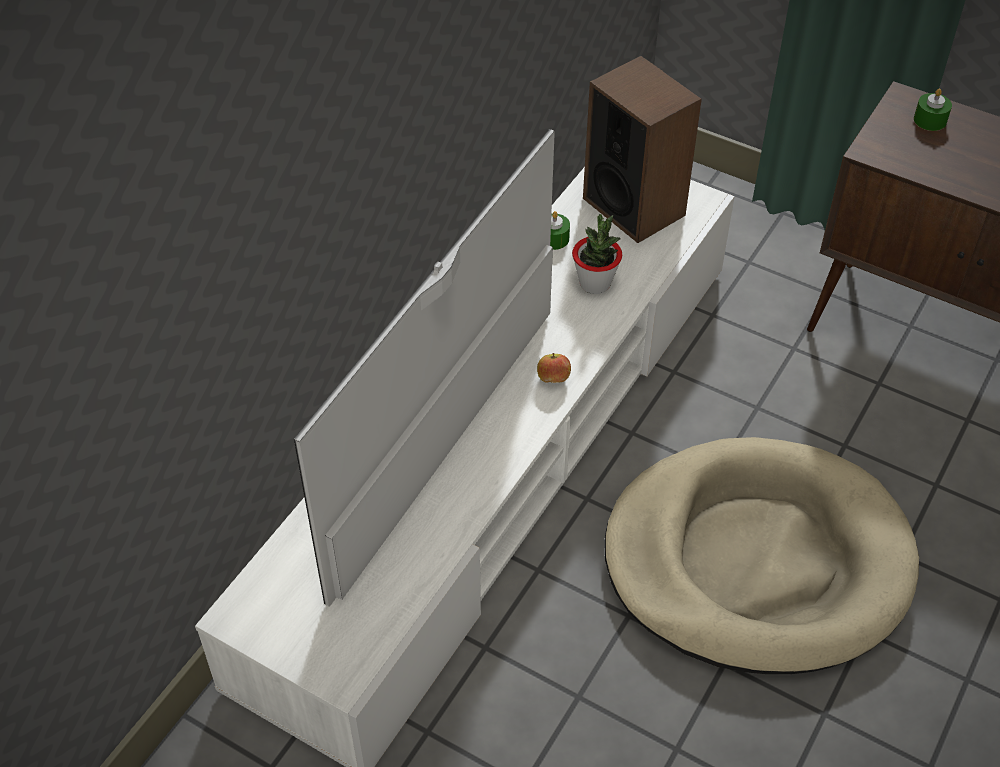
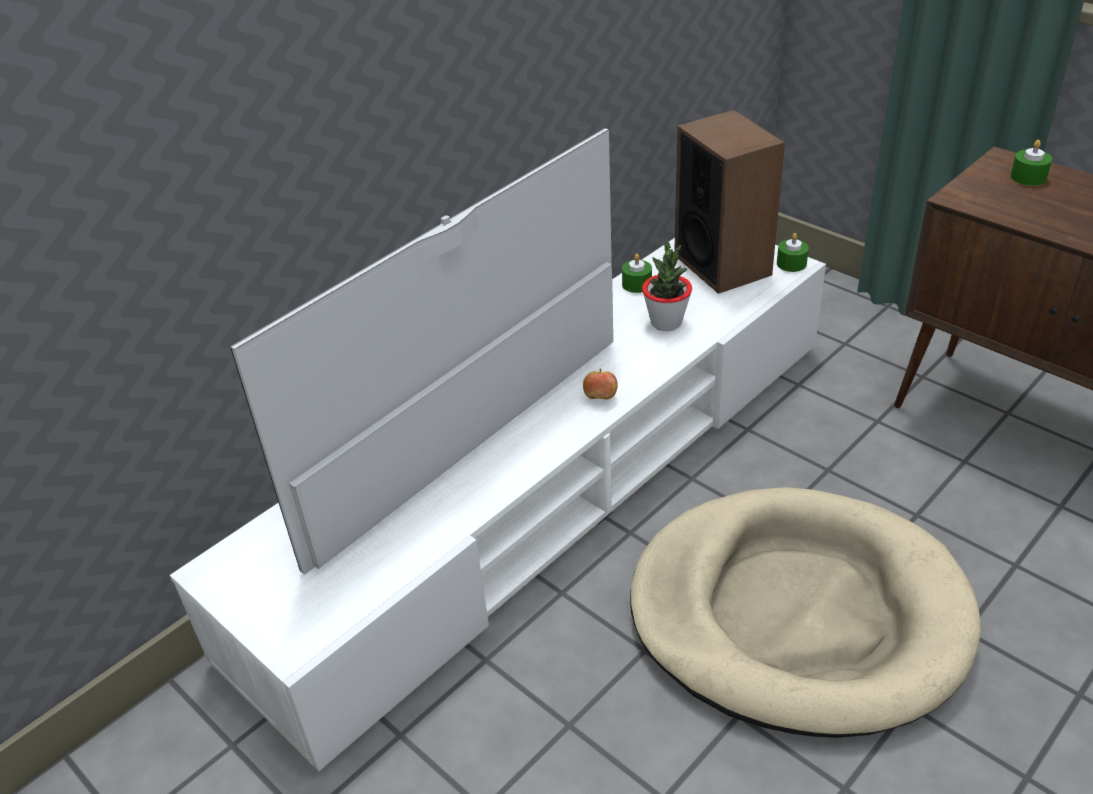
camera: 15 degrees right, 10 degrees down
none -> green candle [777,233,809,272]

